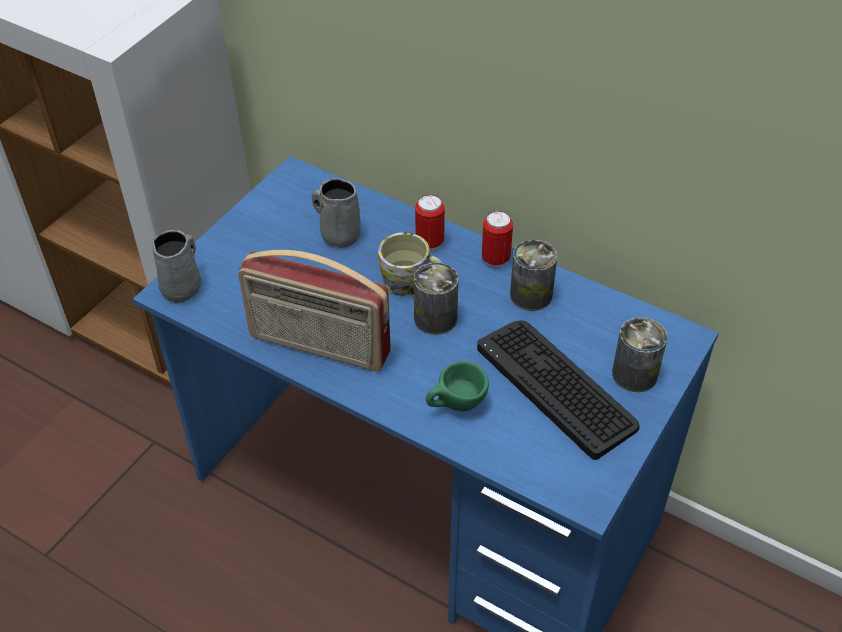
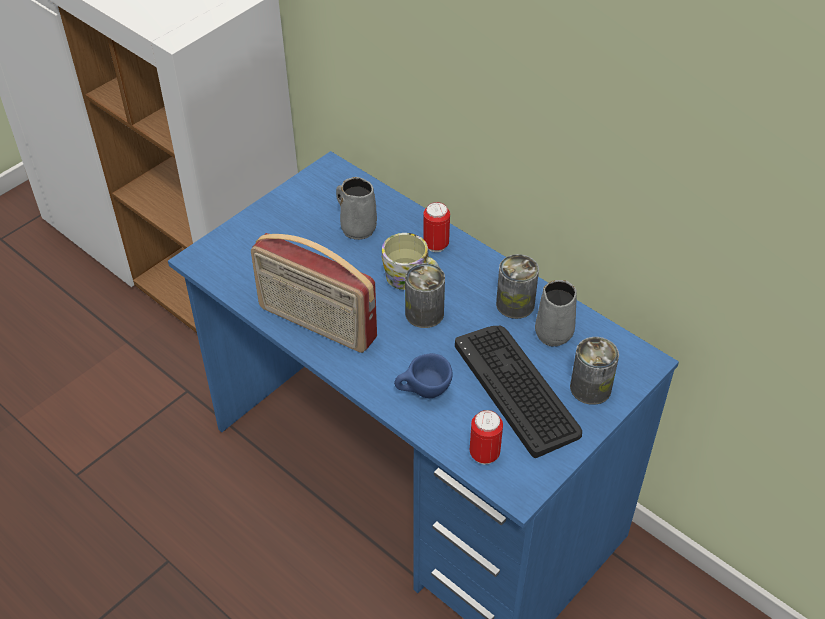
camera: 10 degrees right, 0 degrees up
grey mug [152,230,201,303] -> grey mug moved to [535,280,577,347]
green cup [426,361,489,411] -> blue cup [394,353,453,398]
can [482,211,513,267] -> can moved to [470,410,503,465]

